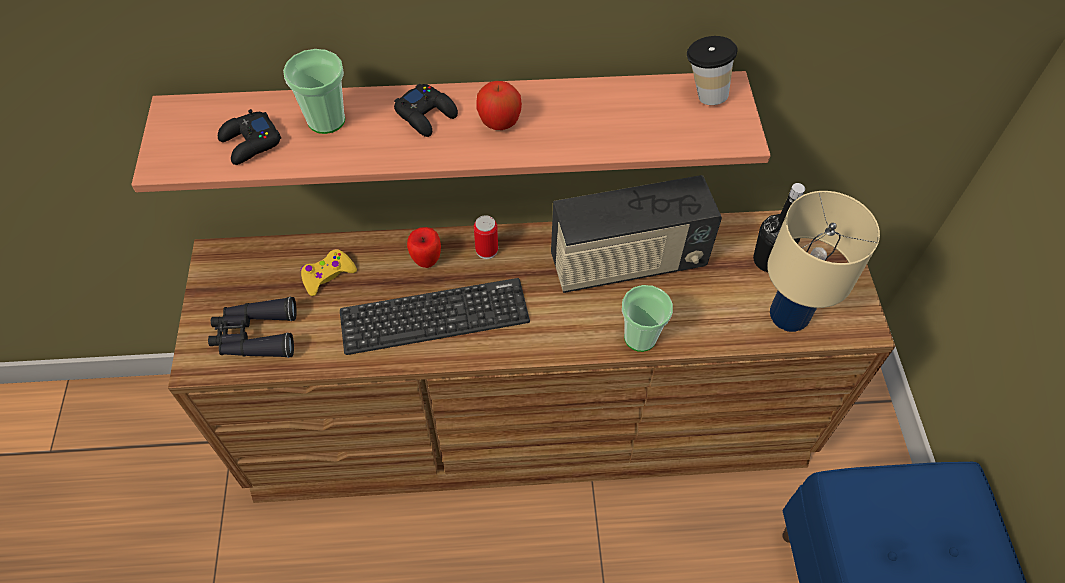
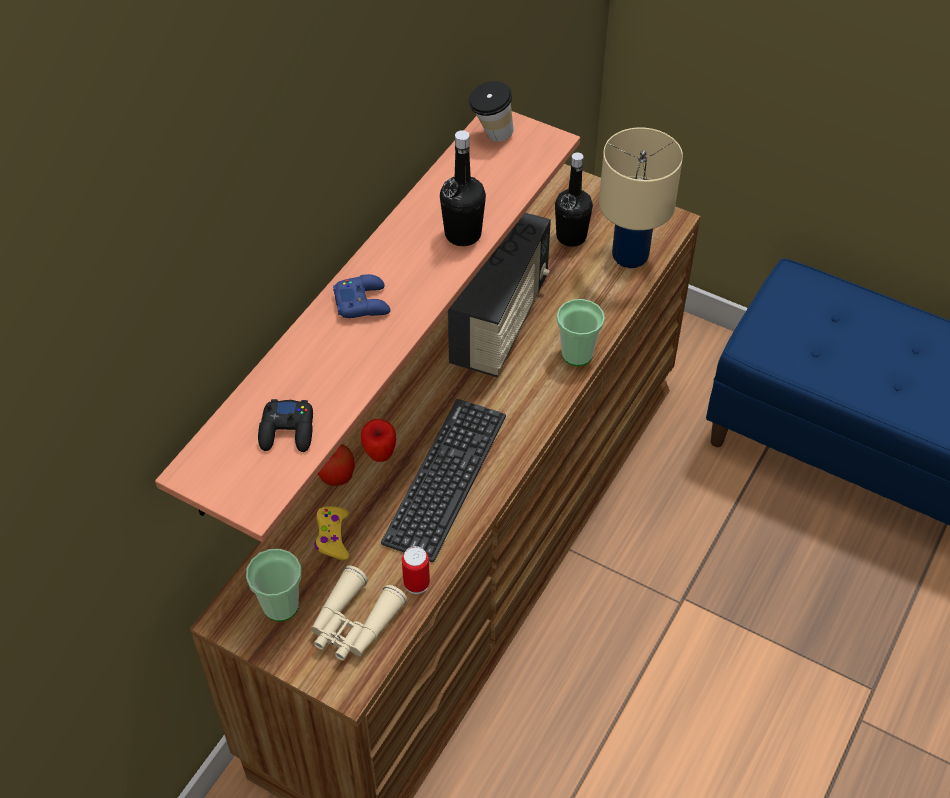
camera: 55 degrees left, 5 degrees down
black binoculars [208,297,297,358] -> beige binoculars [311,565,407,661]
cup [283,49,345,134] -> cup moved to [246,549,301,621]
black game controller [394,83,458,137] -> blue game controller [333,274,390,318]
can [474,215,498,259] -> can moved to [402,546,430,594]
apple [477,81,522,130] -> apple moved to [318,444,355,486]
none -> black bottle [440,130,486,246]

